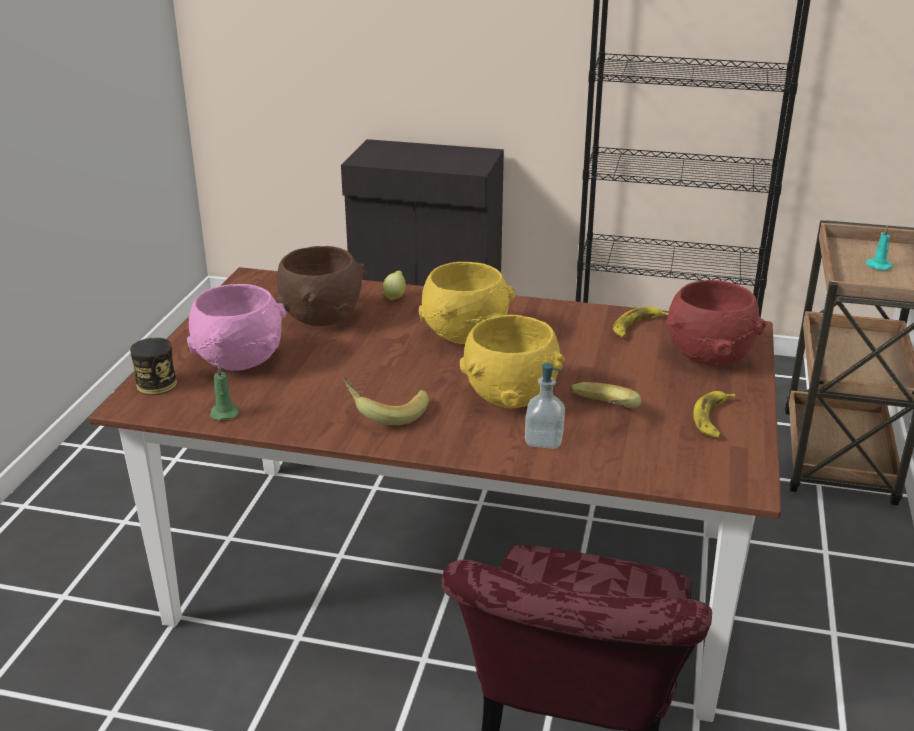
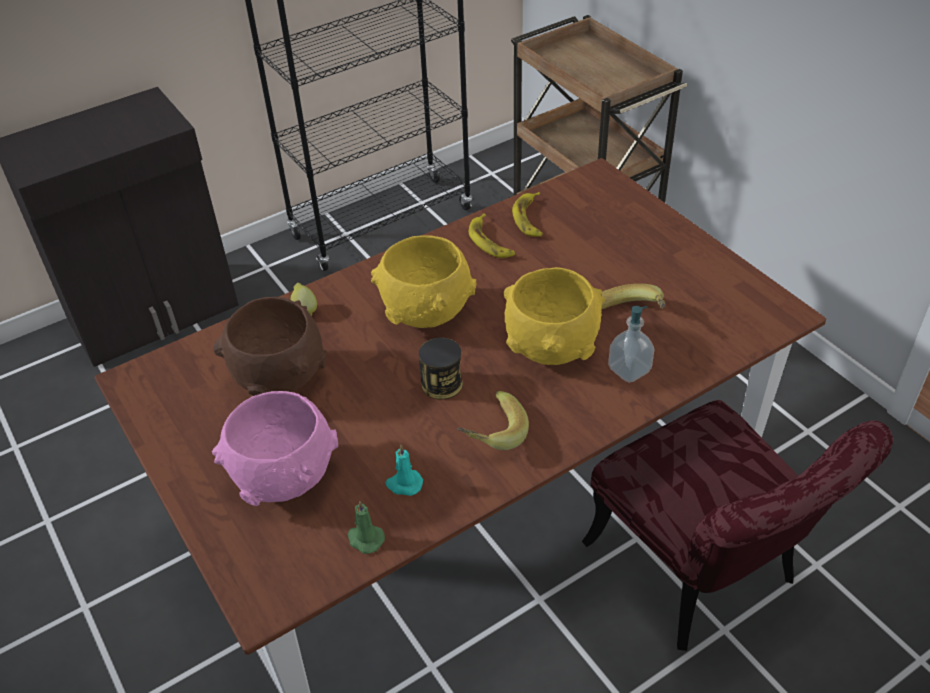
camera: 45 degrees left, 15 degrees up
can [130,338,177,395] -> can moved to [419,338,463,400]
red bowl [666,280,766,366] -> none
banana [693,391,735,437] -> banana moved to [469,213,515,258]
turquoise candle [865,226,892,270] -> turquoise candle moved to [385,445,423,496]

